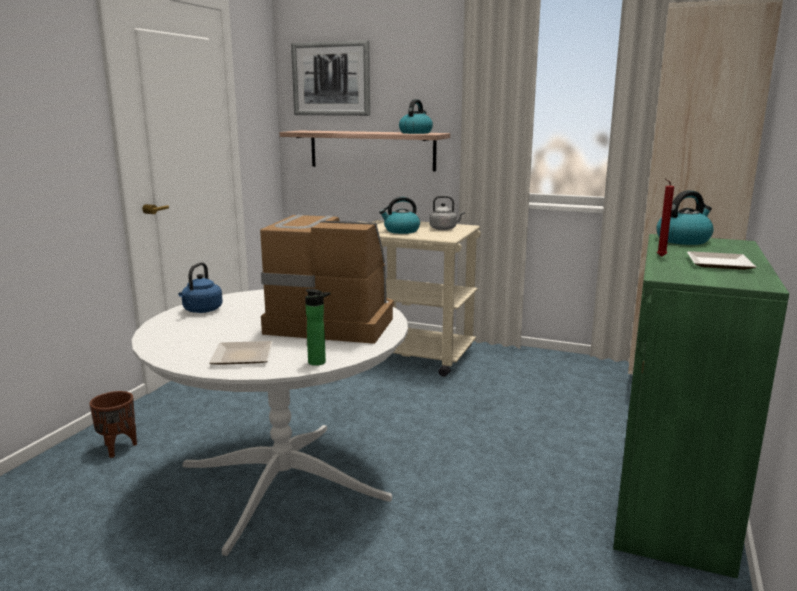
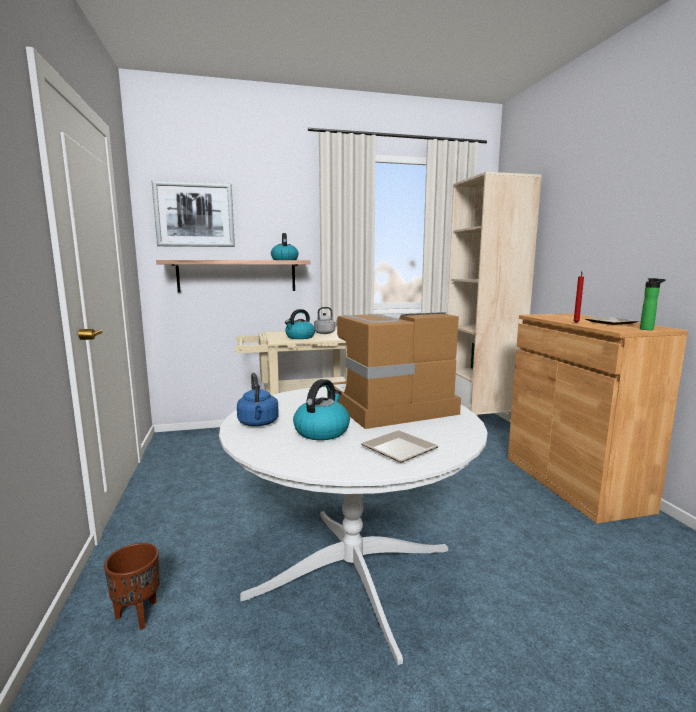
camera: 35 degrees left, 5 degrees down
bottle [305,289,331,366] -> bottle moved to [640,278,666,330]
green cabinet [613,234,789,578] -> brown cabinet [508,313,688,524]
kettle [656,190,714,245] -> kettle moved to [293,379,350,440]

